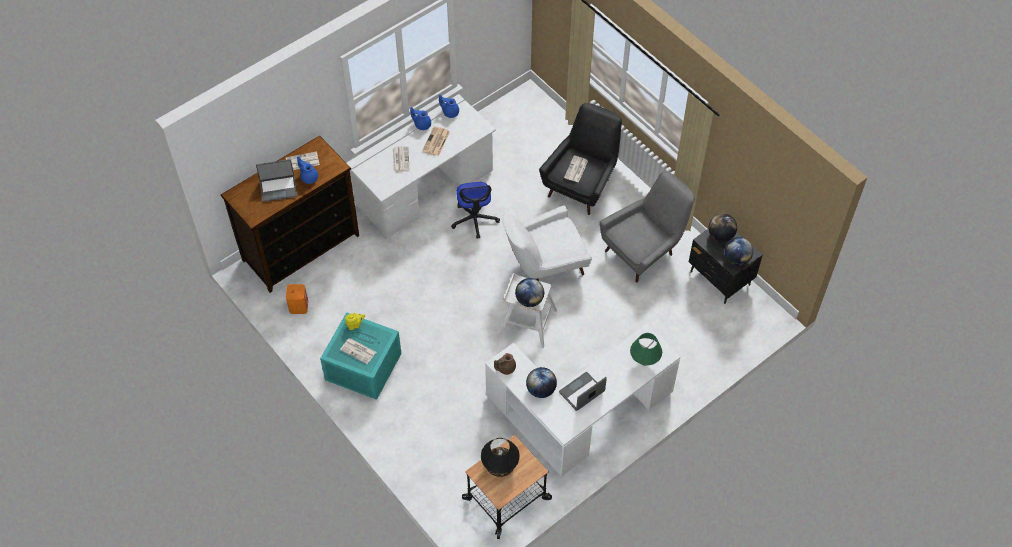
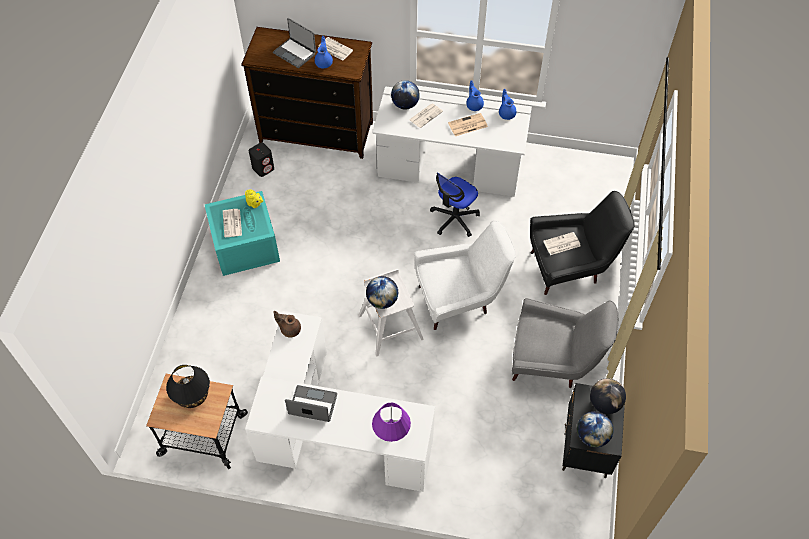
camera: 50 degrees right, 0 degrees up
orange speaker [286,284,308,314] -> black speaker [248,142,274,177]
white armchair [502,205,592,281] -> white armchair turned 135 degrees clockwise [414,220,516,330]
globe [526,367,557,398] -> globe moved to [391,80,420,109]
green table lamp [630,333,662,366] -> purple table lamp [372,403,411,442]

